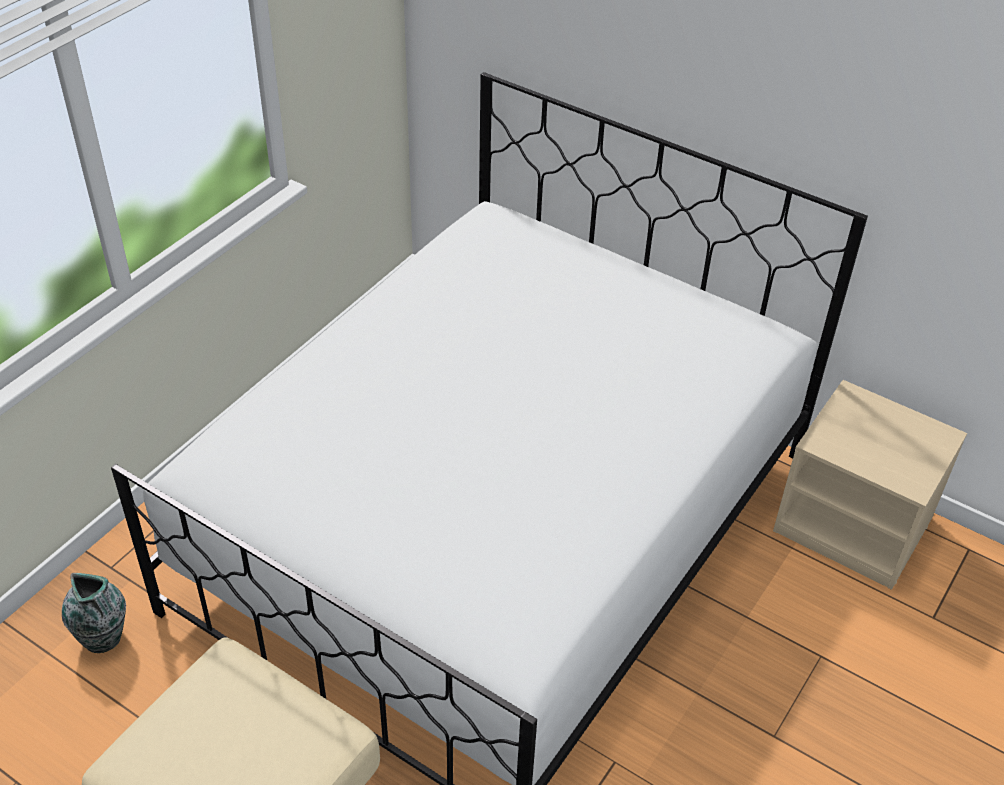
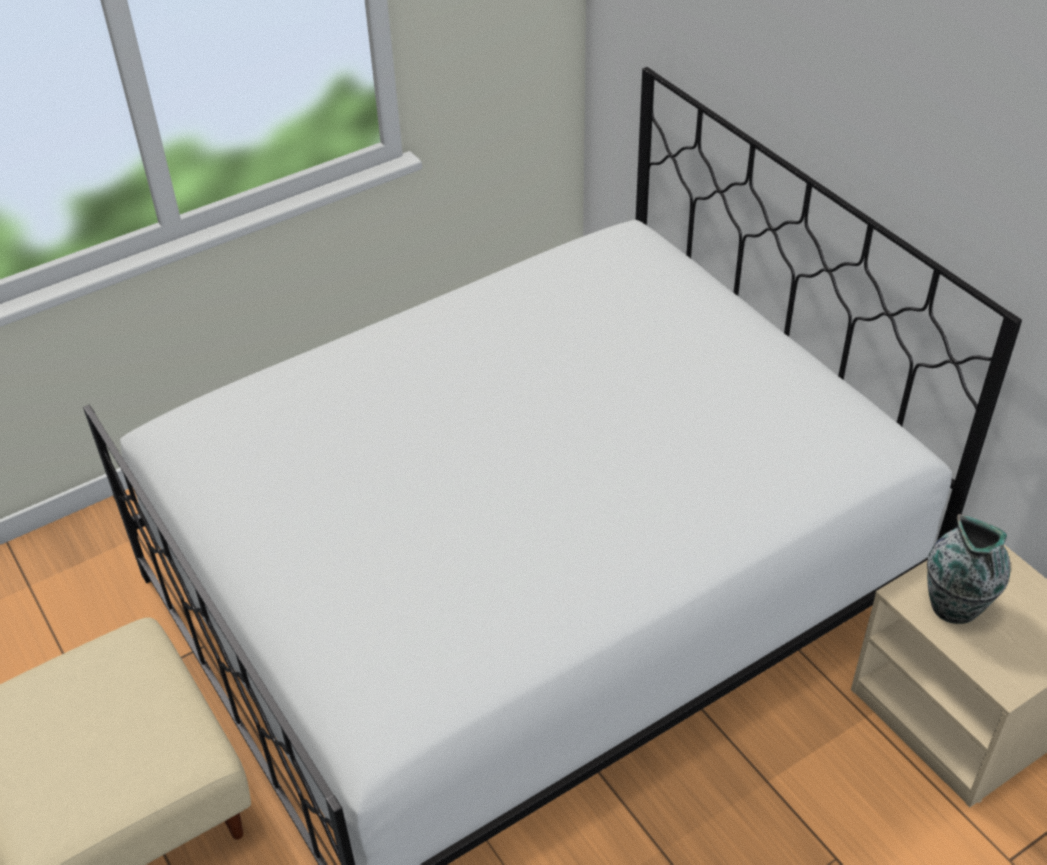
camera: 25 degrees right, 0 degrees up
vase [62,573,126,653] -> vase moved to [927,514,1010,624]

